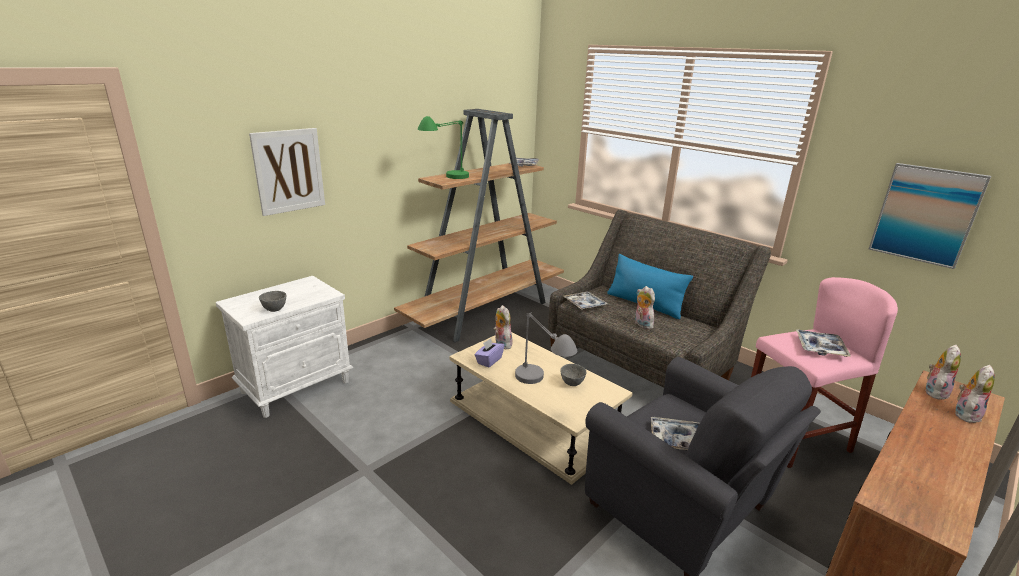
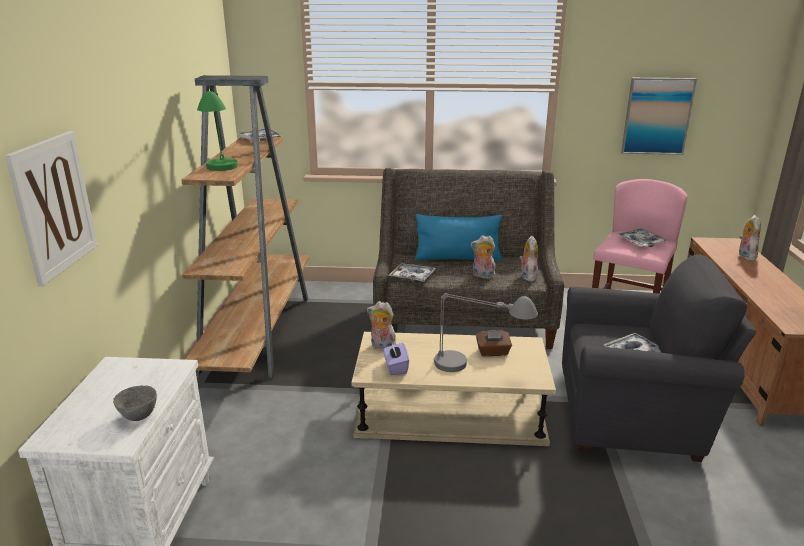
camera: 40 degrees left, 0 degrees up
grey bowl [560,364,587,386] -> brown tissue box [476,330,512,357]
plush toy [926,345,961,401] -> plush toy moved to [519,235,538,281]

